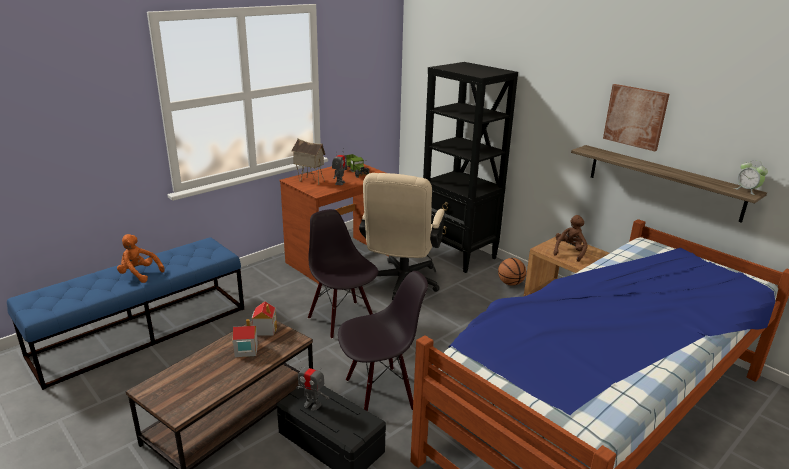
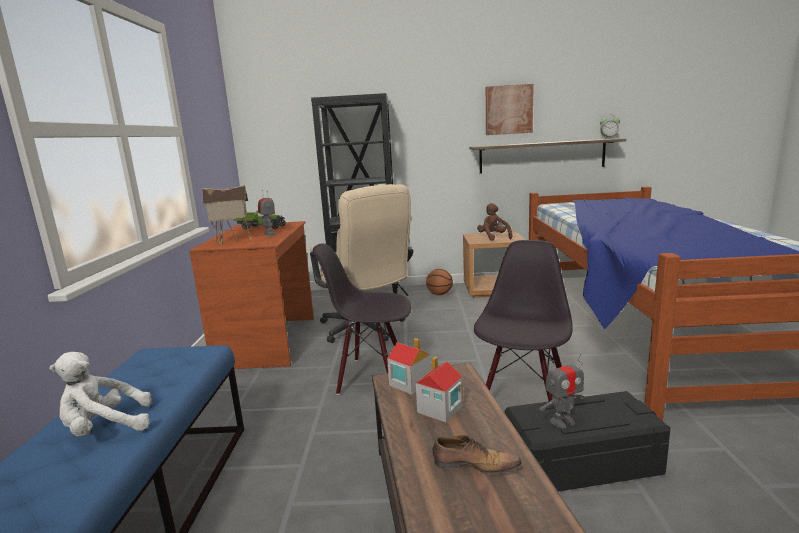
camera: 45 degrees left, 10 degrees down
orange plush toy [117,234,165,283] -> white plush toy [50,352,152,437]
none -> shoe [432,435,522,474]

